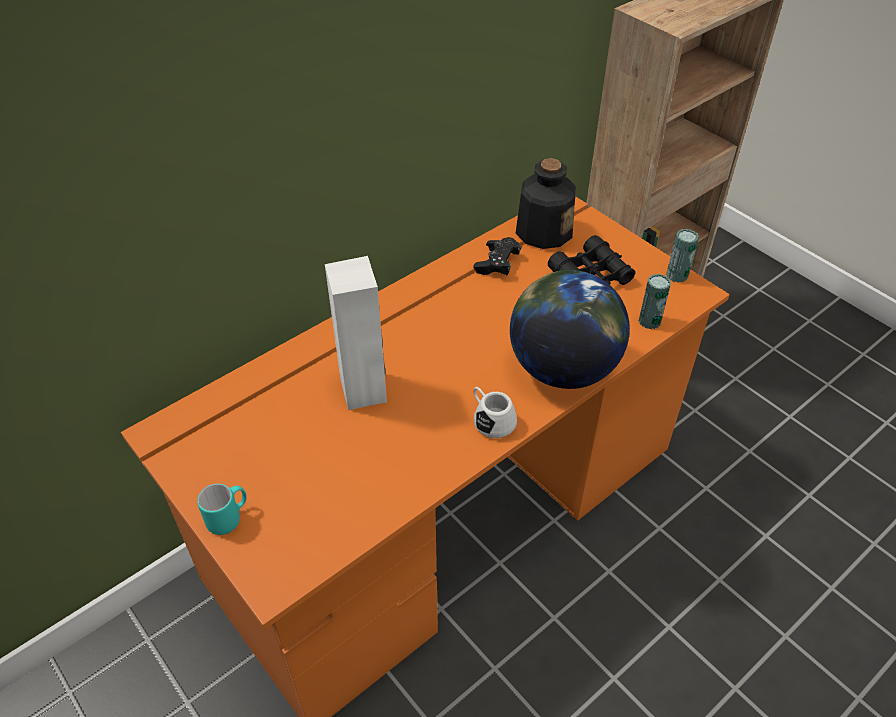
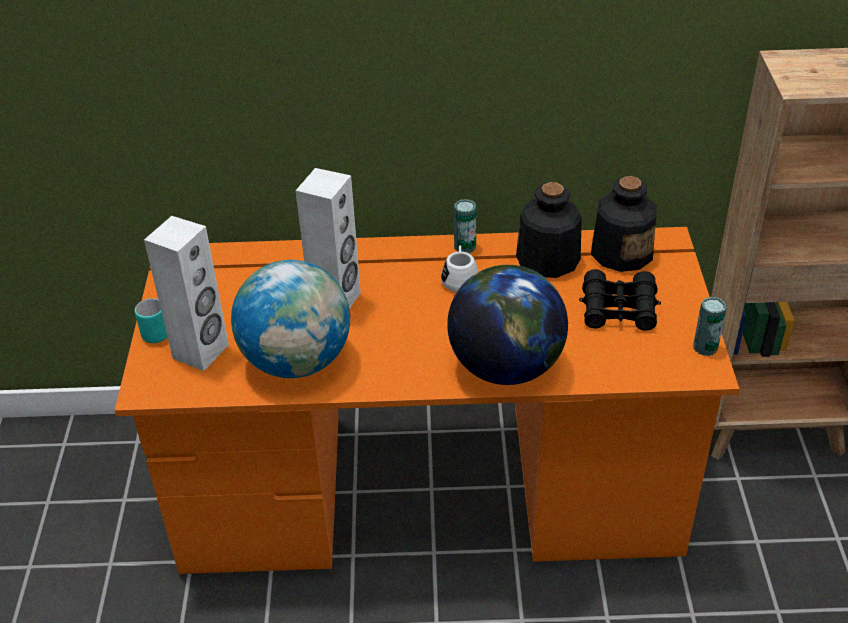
camera: 40 degrees right, 5 degrees down
black game controller [473,237,521,275] -> bottle [516,182,582,278]
white mug [474,387,517,438] -> white mug moved to [441,245,479,292]
can [639,274,671,329] -> can moved to [454,199,476,253]
none -> white speaker [144,216,229,371]
none -> globe [231,260,350,378]

